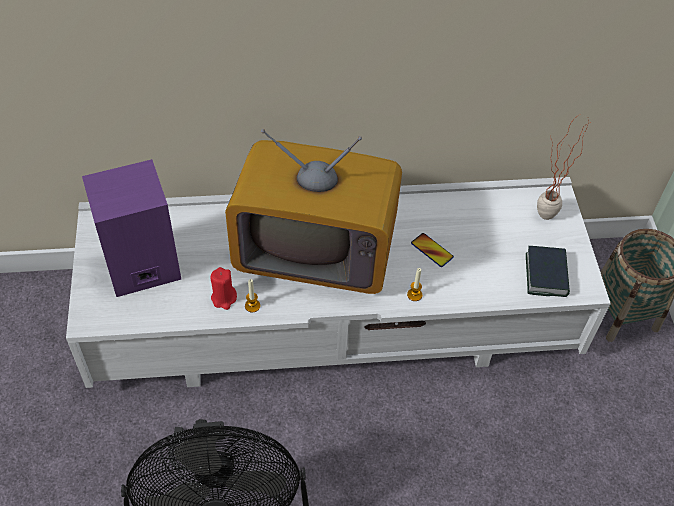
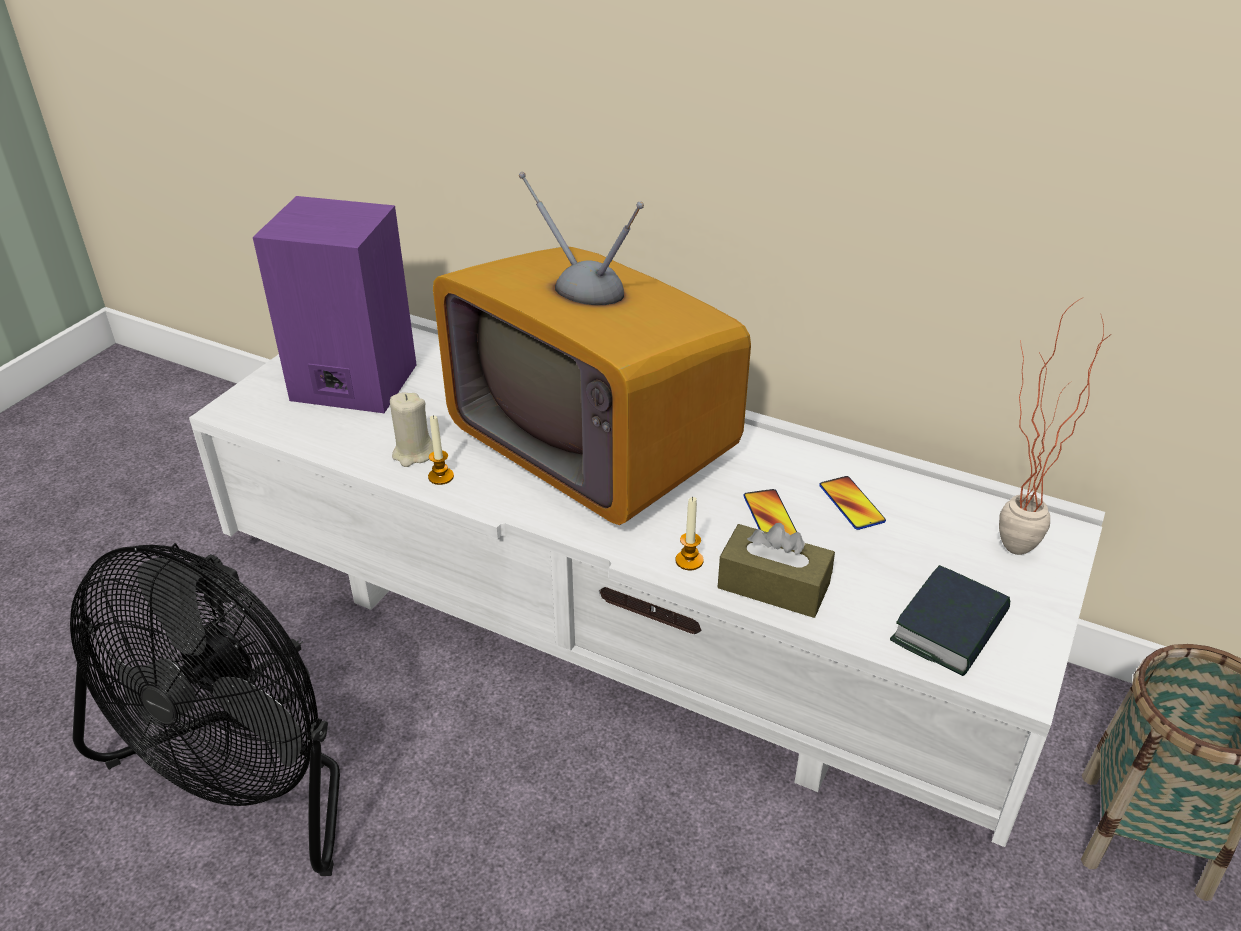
camera: 35 degrees right, 15 degrees down
red candle [211,267,237,310] -> beige candle [390,393,434,467]
none -> brown tissue box [718,523,835,618]
none -> phone [819,476,886,530]

